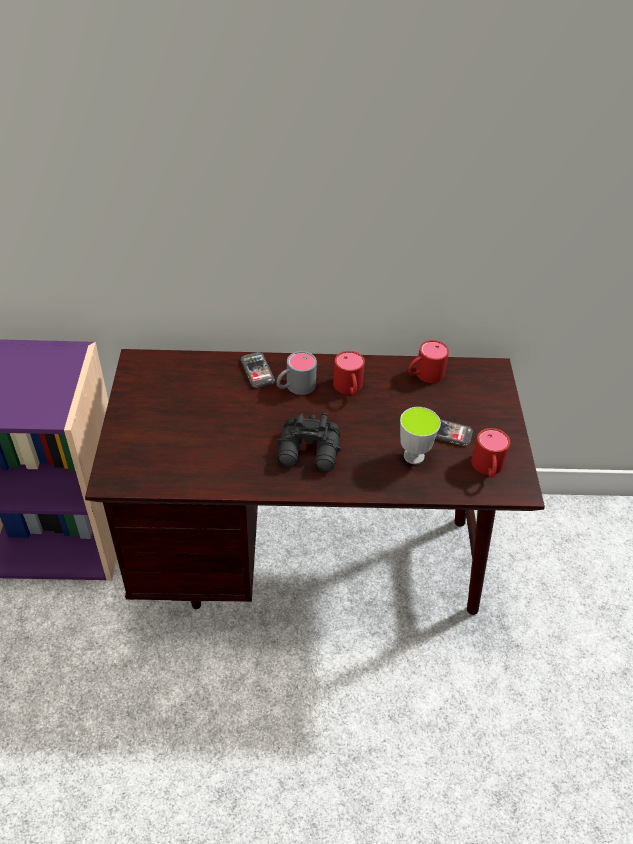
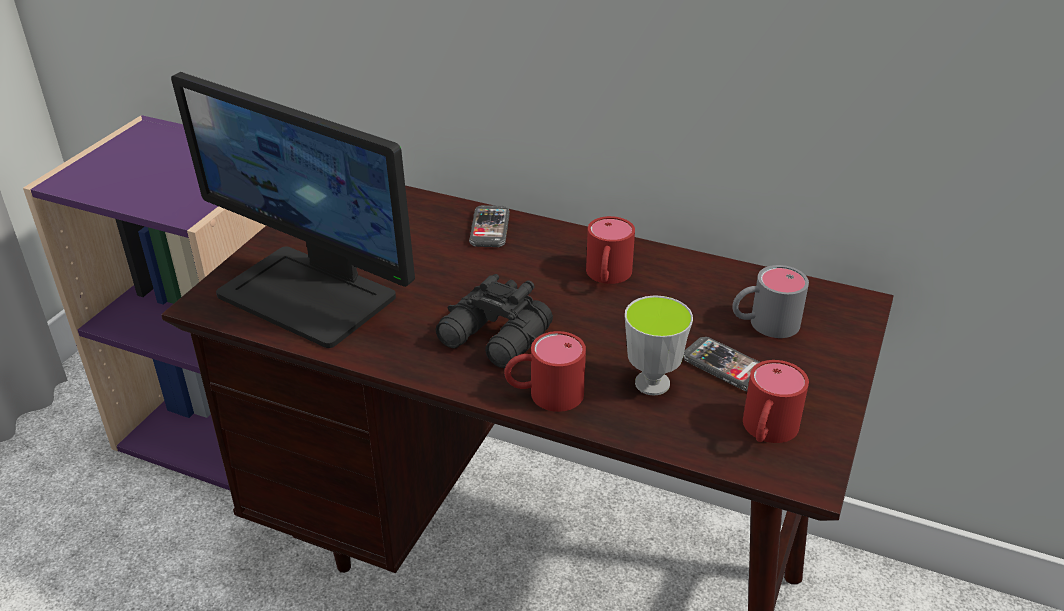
camera: 25 degrees right, 10 degrees down
grey mug [277,351,317,395] -> grey mug moved to [733,265,809,338]
red mug [408,340,449,383] -> red mug moved to [504,331,586,412]
none -> monitor [171,72,415,348]

